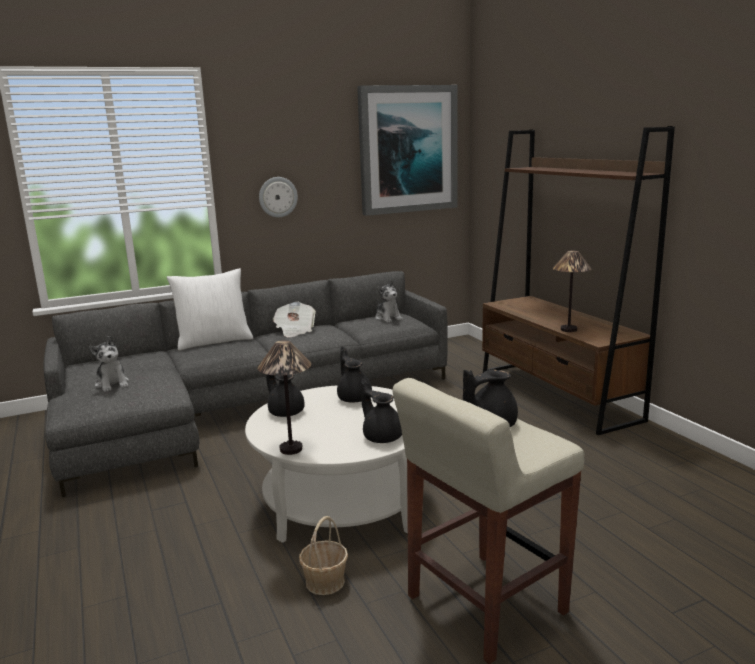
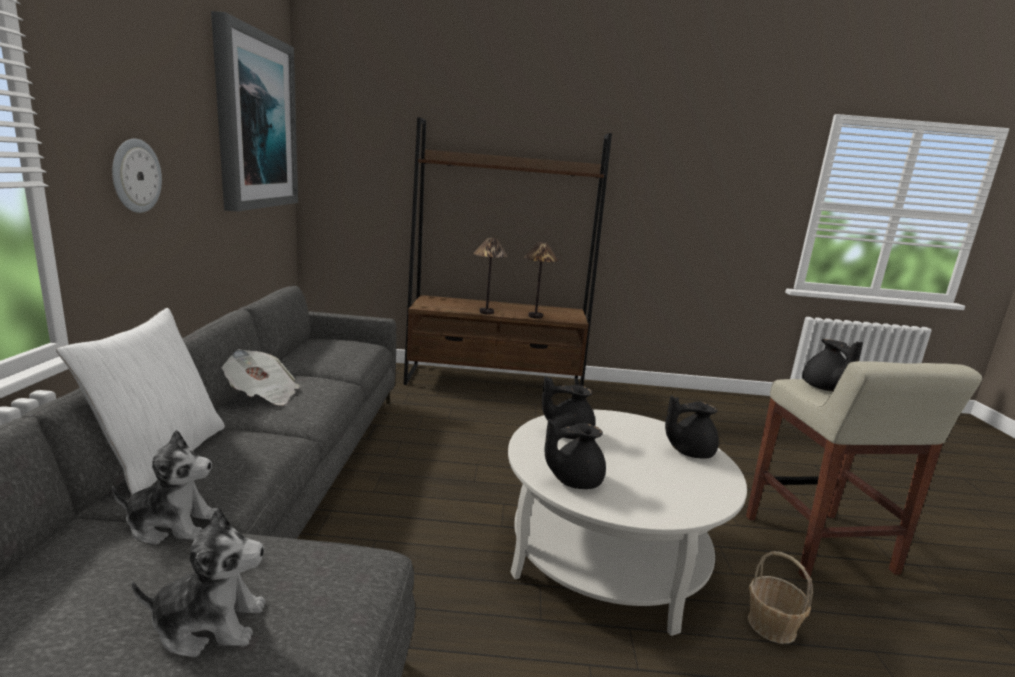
camera: 65 degrees left, 0 degrees up
table lamp [257,340,311,455] -> table lamp moved to [473,238,508,314]
plush toy [375,280,403,323] -> plush toy moved to [112,430,216,545]

